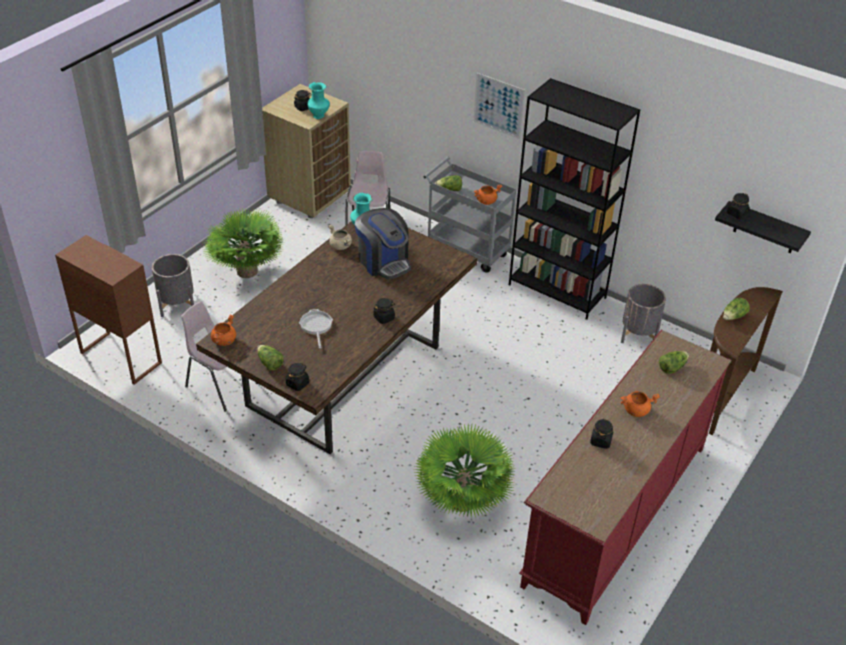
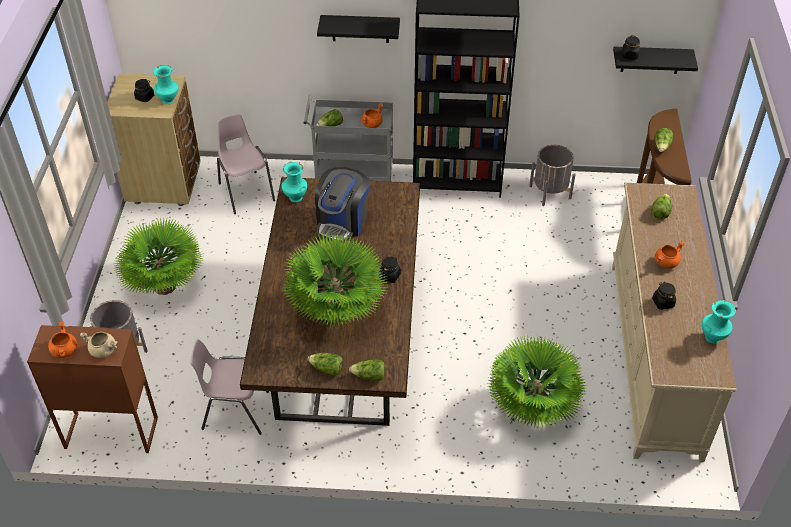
camera: 30 degrees left, 5 degrees up
orange cooking pot [211,315,236,346] -> orange cooking pot moved to [48,322,77,358]
black jar [286,363,309,391] -> lettuce [349,359,385,381]
frying pan [299,309,333,349] -> potted plant [282,233,387,327]
beige cooking pot [328,225,352,250] -> beige cooking pot moved to [80,332,118,358]
coffee machine [355,208,411,279] -> coffee machine turned 90 degrees clockwise [315,167,370,242]
picture [473,73,525,139] -> black shelf [317,15,400,43]
red cabinet [519,330,731,625] -> beige cabinet [612,183,736,462]
none -> turquoise vase [702,300,736,344]

